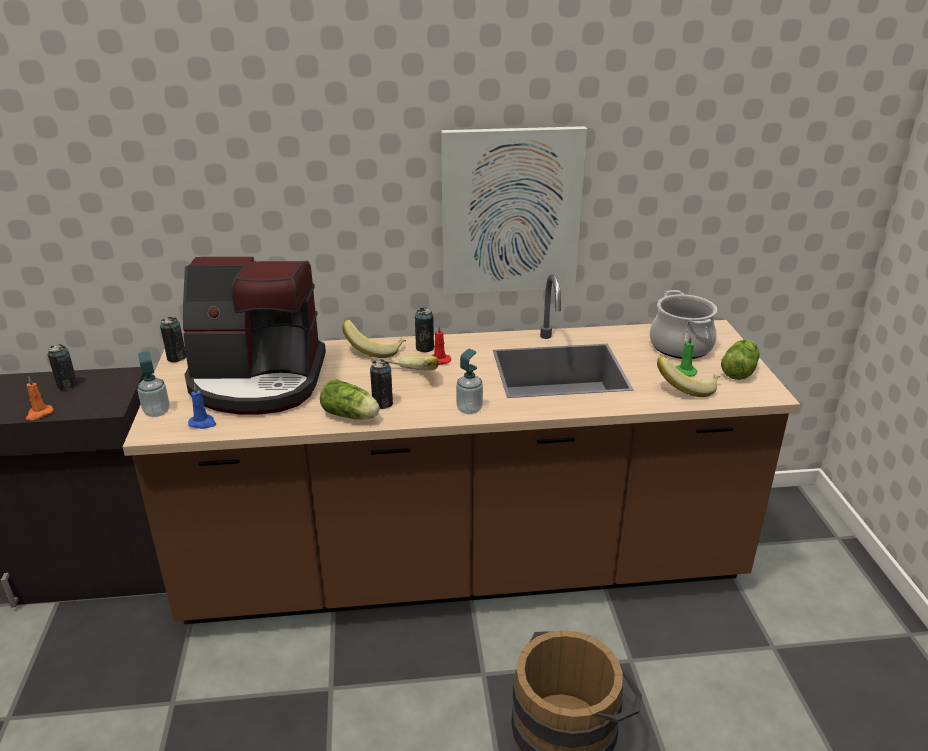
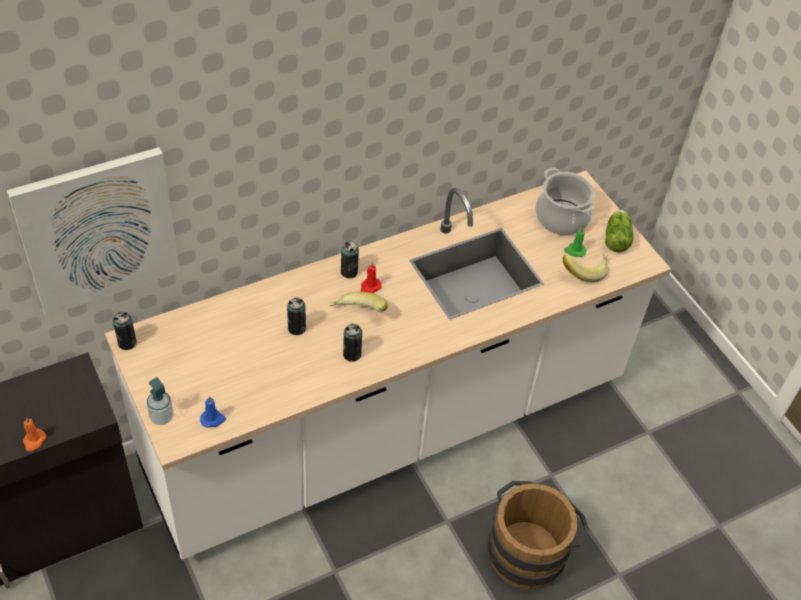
camera: 25 degrees left, 20 degrees up
can [48,344,78,390] -> can moved to [287,297,306,335]
brown counter [123,274,800,624] -> white counter [105,171,671,560]
coffee machine [183,257,326,415] -> none
lettuce [320,379,380,420] -> none
banana [342,320,406,358] -> none
picture [441,126,587,294] -> picture moved to [7,147,180,316]
soap dispenser [456,349,483,414] -> none

